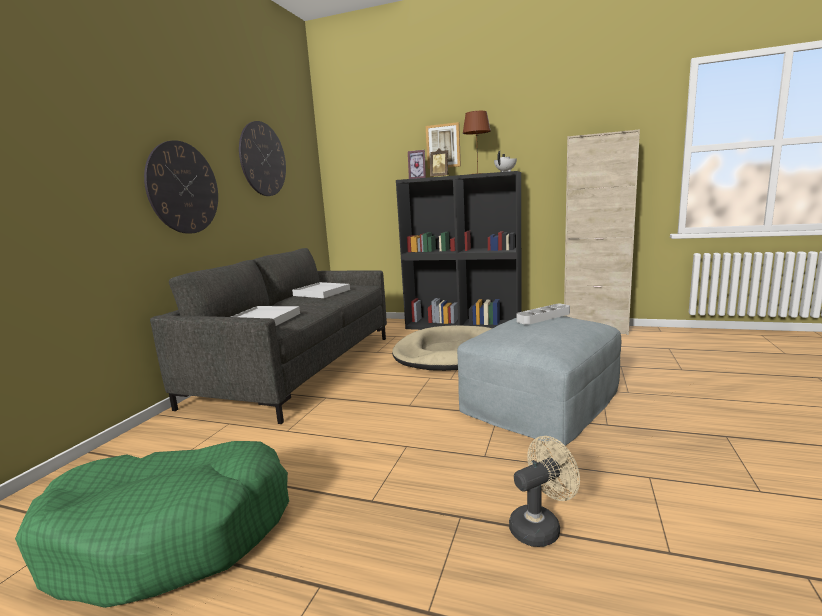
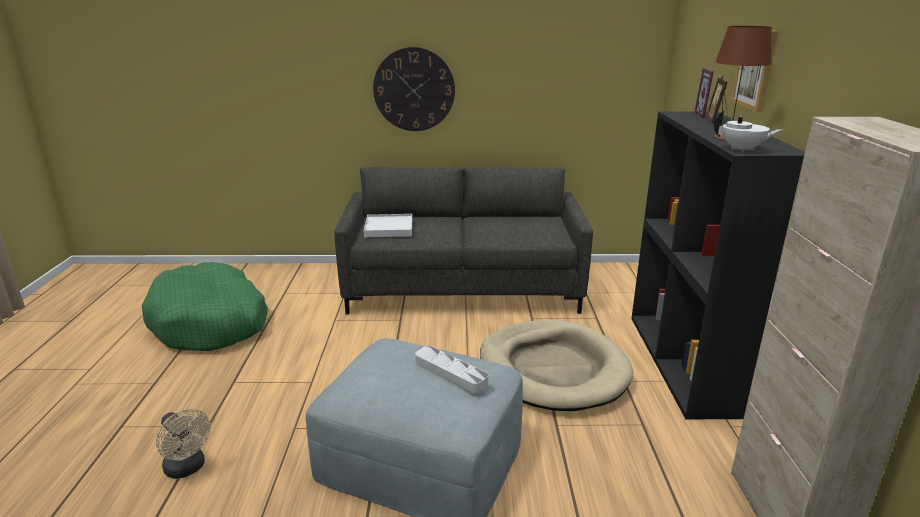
camera: 70 degrees right, 10 degrees up
wall clock [239,121,286,196] -> none
white tray [292,282,350,298] -> none

